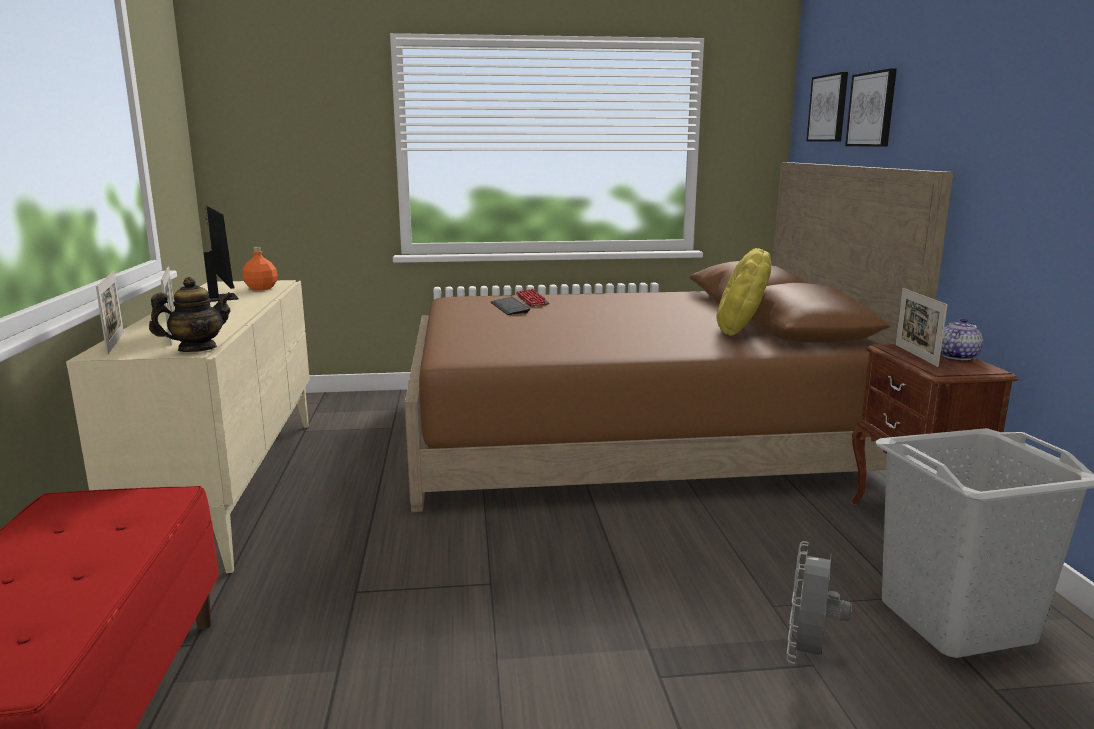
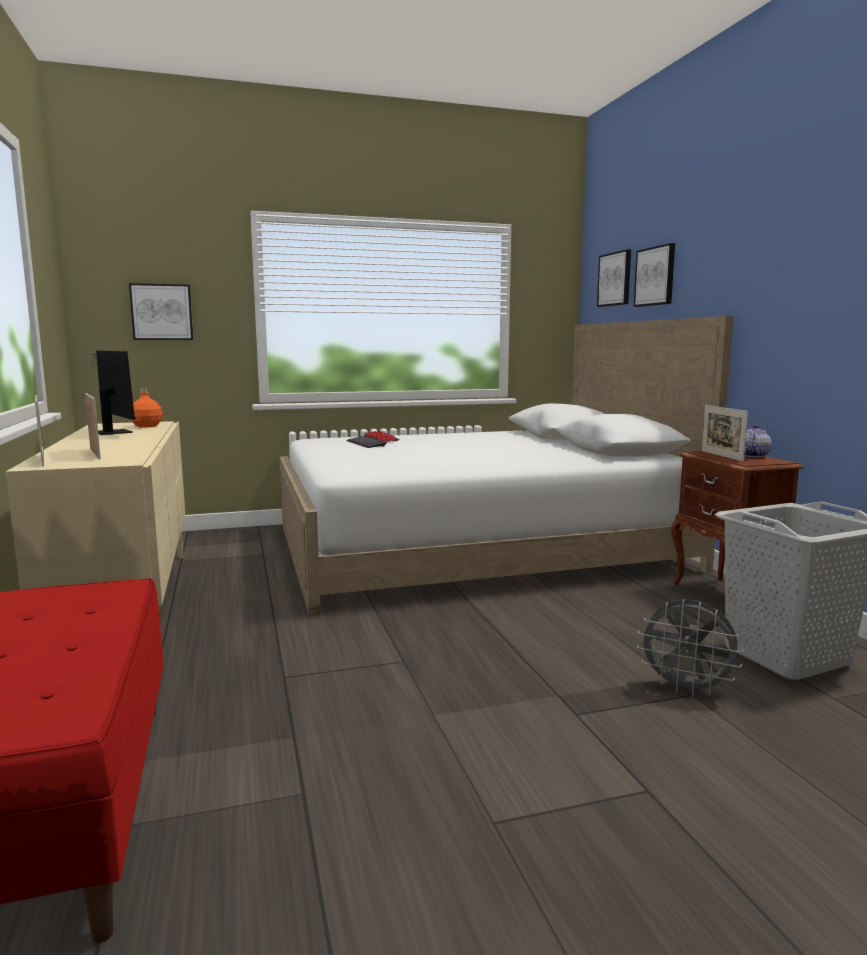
camera: 10 degrees left, 5 degrees down
teapot [149,277,233,352] -> none
brown bed [405,162,954,512] -> white bed [280,316,734,615]
yellow pillow [716,248,772,336] -> none
grey fan [787,541,852,664] -> grey fan turned 75 degrees counterclockwise [637,599,743,697]
none -> picture [129,283,193,340]

